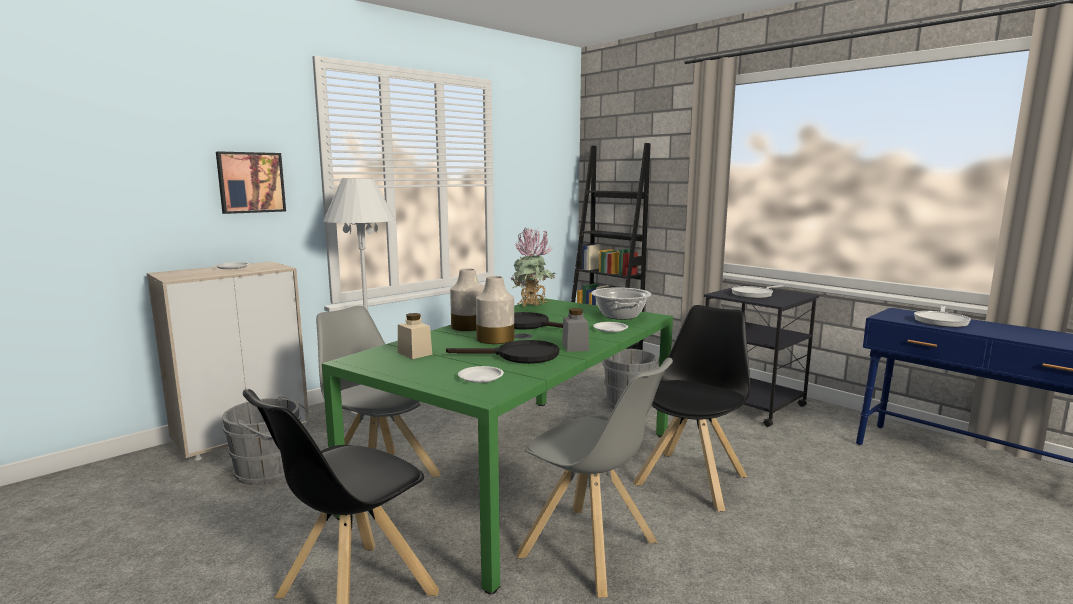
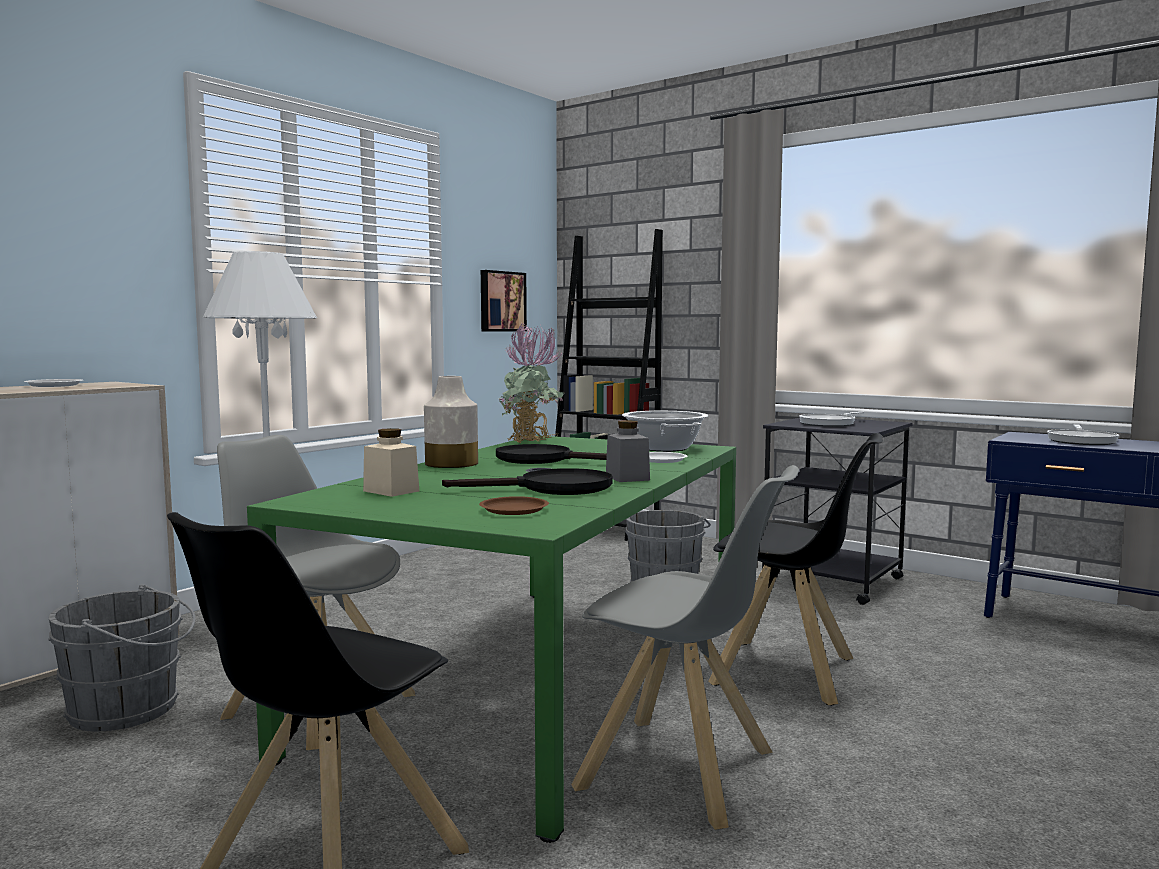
camera: 10 degrees left, 5 degrees down
picture [216,151,286,214] -> picture moved to [481,270,527,331]
white plate [458,366,504,383] -> brown plate [479,496,549,515]
beige vase [476,276,514,344] -> none
black chair [633,305,750,512] -> black chair turned 90 degrees clockwise [708,433,883,705]

